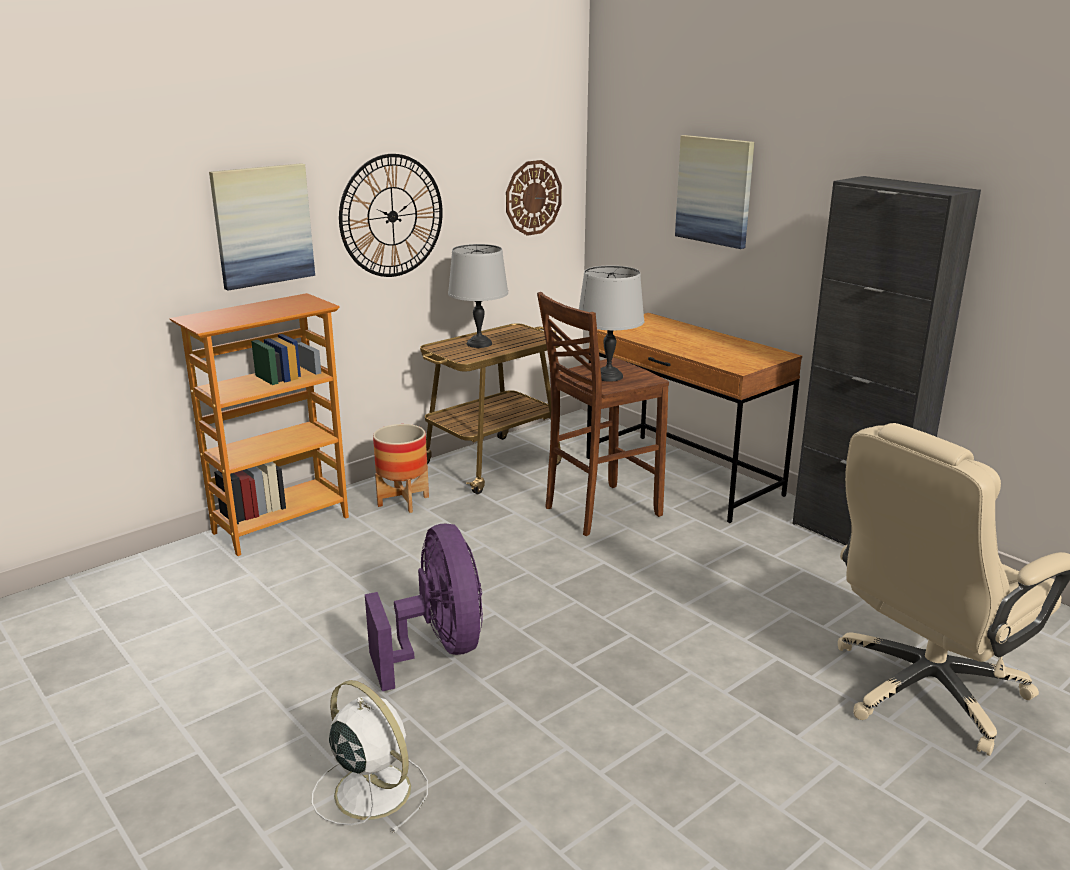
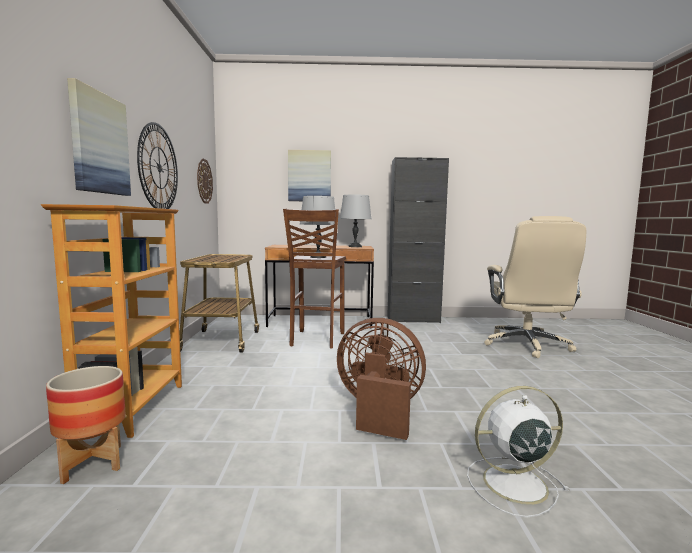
camera: 50 degrees left, 15 degrees down
purple fan [365,524,483,691] -> brown fan [337,318,426,440]
planter [373,424,429,513] -> planter moved to [46,366,126,484]
grey table lamp [448,244,508,348] -> grey table lamp moved to [340,195,371,247]

